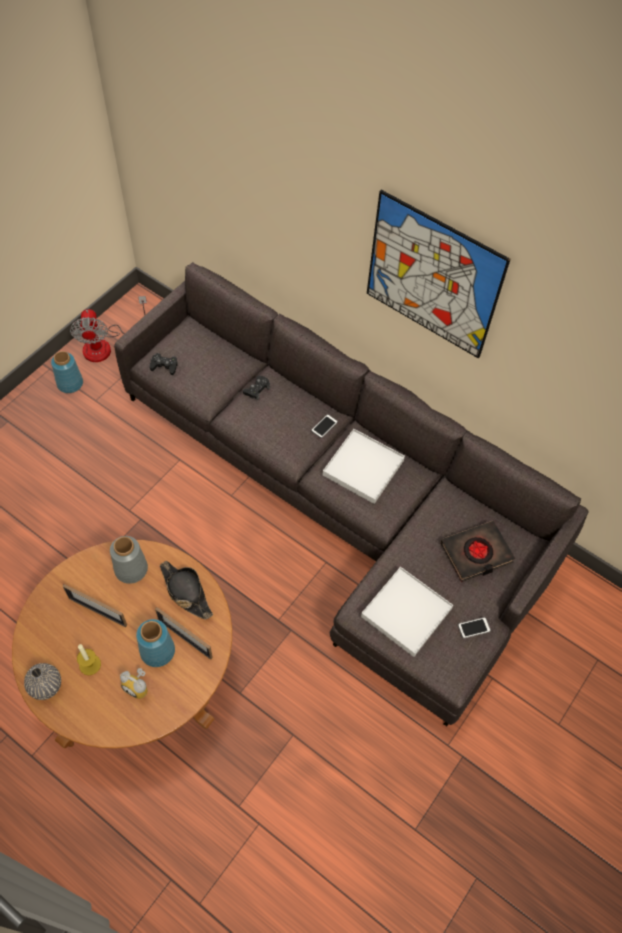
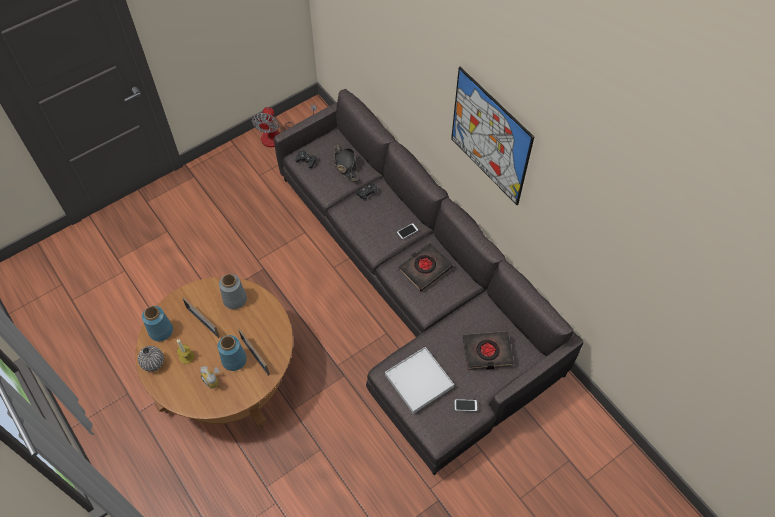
camera: 20 degrees right, 0 degrees up
blue vase [51,351,83,393] -> blue vase moved to [142,306,173,341]
black hat [160,561,213,619] -> black hat moved to [334,145,358,181]
white tray [323,429,405,504] -> black book [398,243,453,292]

